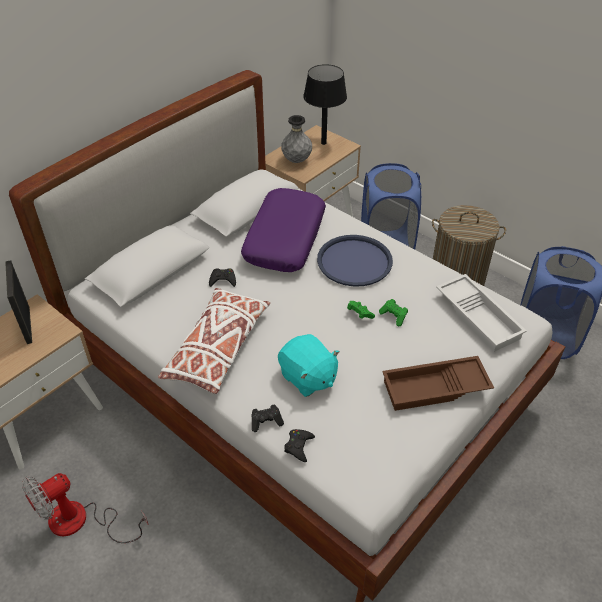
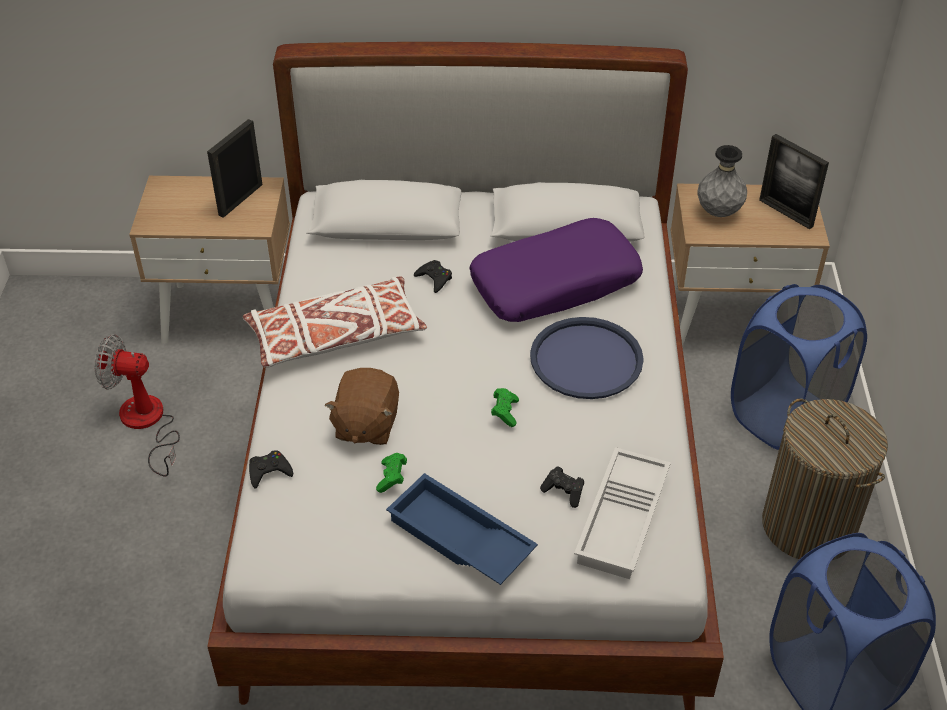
camera: 50 degrees right, 0 degrees up
black game controller [251,405,284,432] -> black game controller moved to [540,467,584,508]
turquoise plush toy [278,334,340,397] -> brown plush toy [325,368,399,445]
black table lamp [303,64,347,145] -> picture frame [759,134,829,229]
green game controller [379,299,408,326] -> green game controller moved to [376,453,407,493]
brown tray [382,356,494,411] -> blue tray [386,473,538,585]

